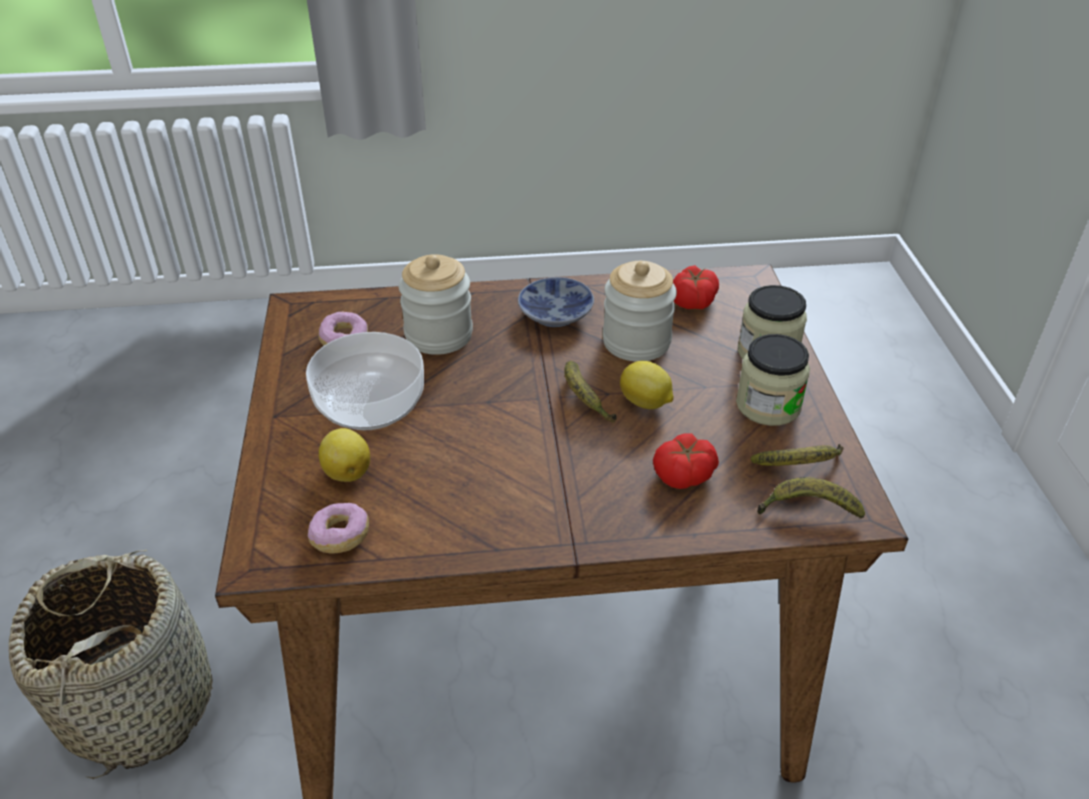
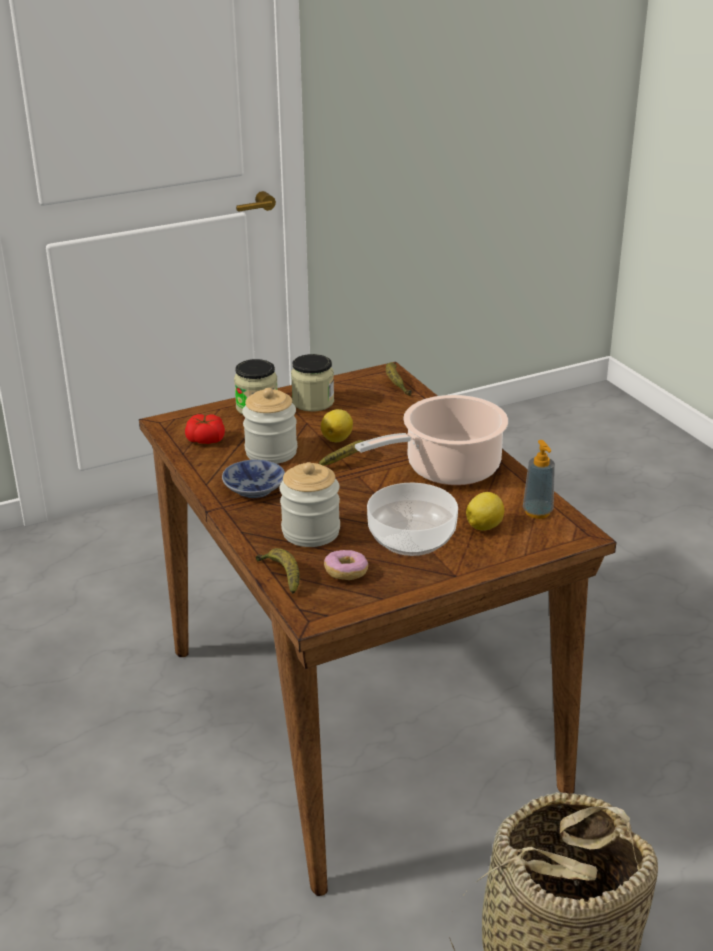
camera: 110 degrees left, 10 degrees down
donut [308,503,369,554] -> soap dispenser [523,440,555,519]
tomato [653,433,719,489] -> none
banana [751,444,843,466] -> banana moved to [256,548,299,594]
none -> cooking pot [355,395,508,485]

